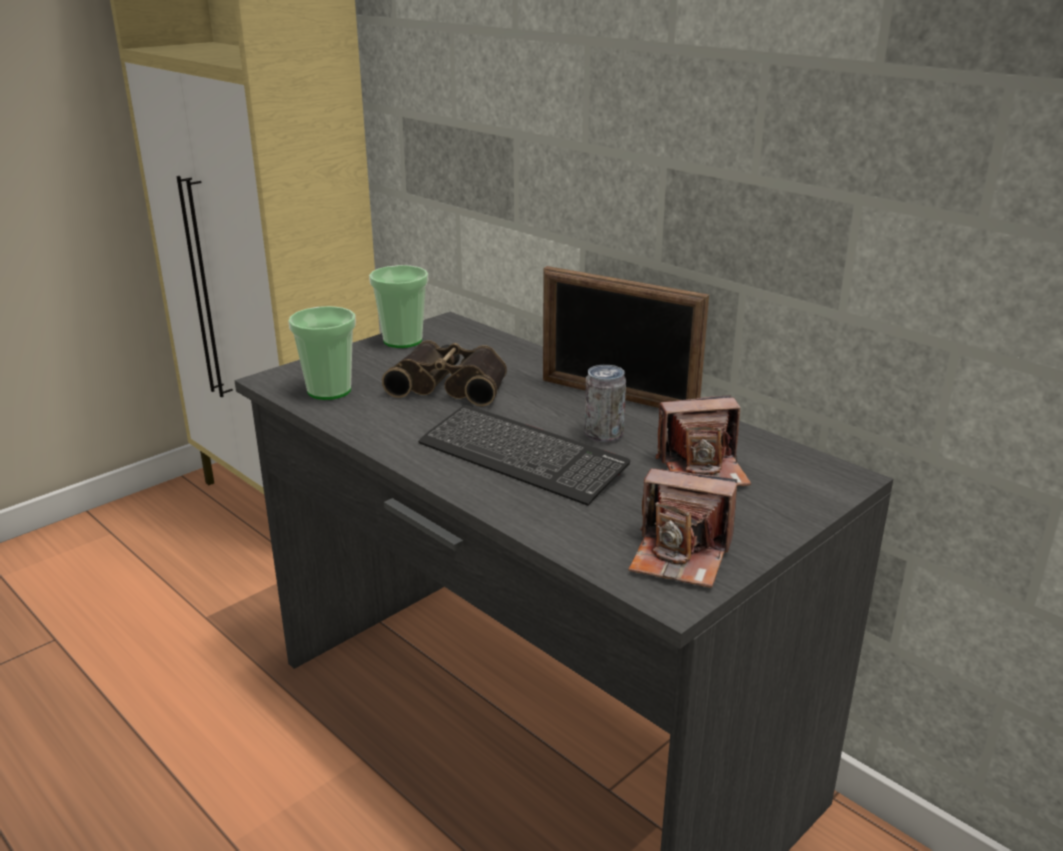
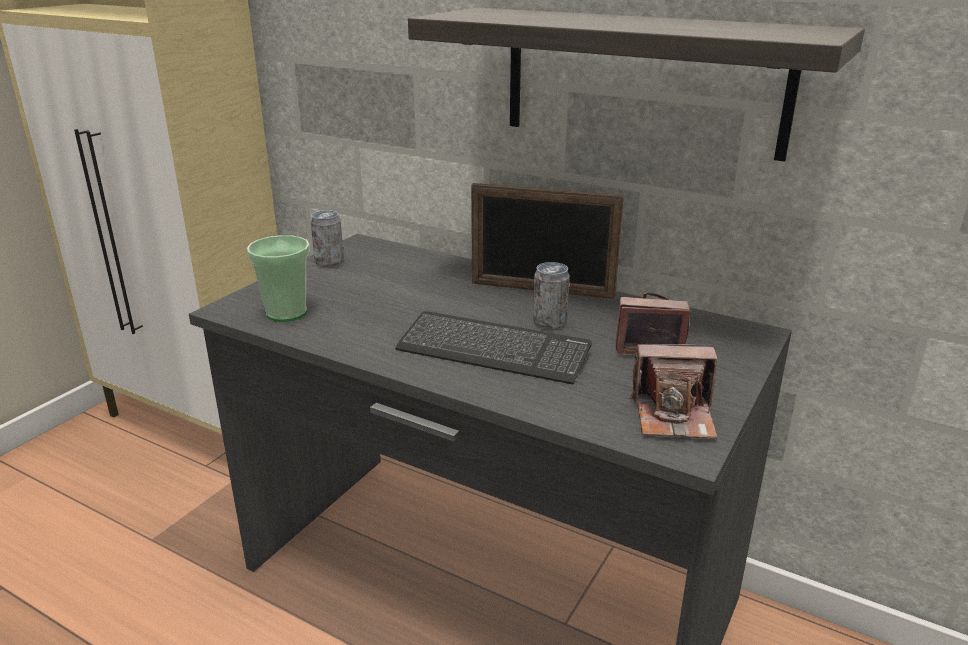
camera: 15 degrees left, 0 degrees up
cup [369,265,428,348] -> can [311,210,344,267]
binoculars [382,340,507,406] -> none
camera [656,395,751,486] -> camera turned 150 degrees counterclockwise [615,292,691,354]
none -> shelf [408,8,865,162]

